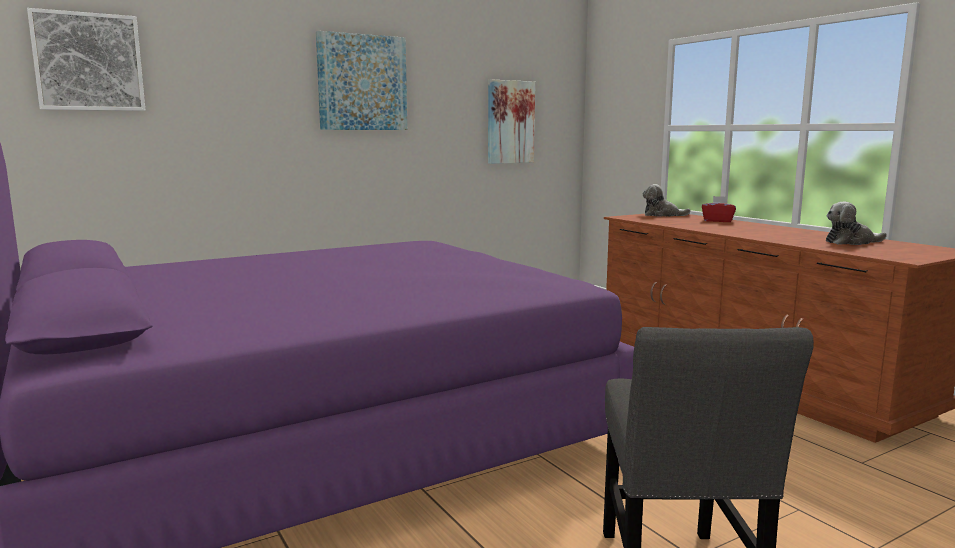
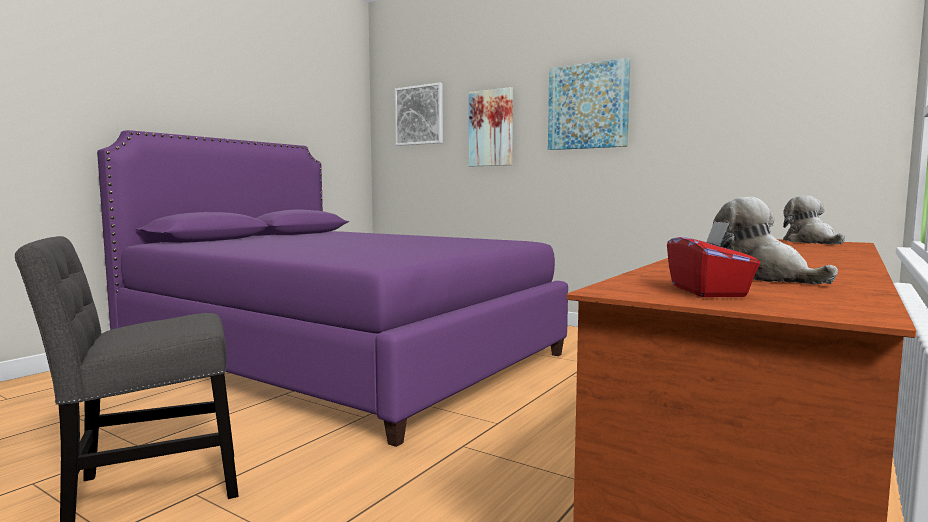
camera: 65 degrees right, 5 degrees down
picture [488,79,535,164] -> picture moved to [469,87,513,167]
red tissue box [702,196,736,222] -> red tissue box moved to [667,221,760,297]

